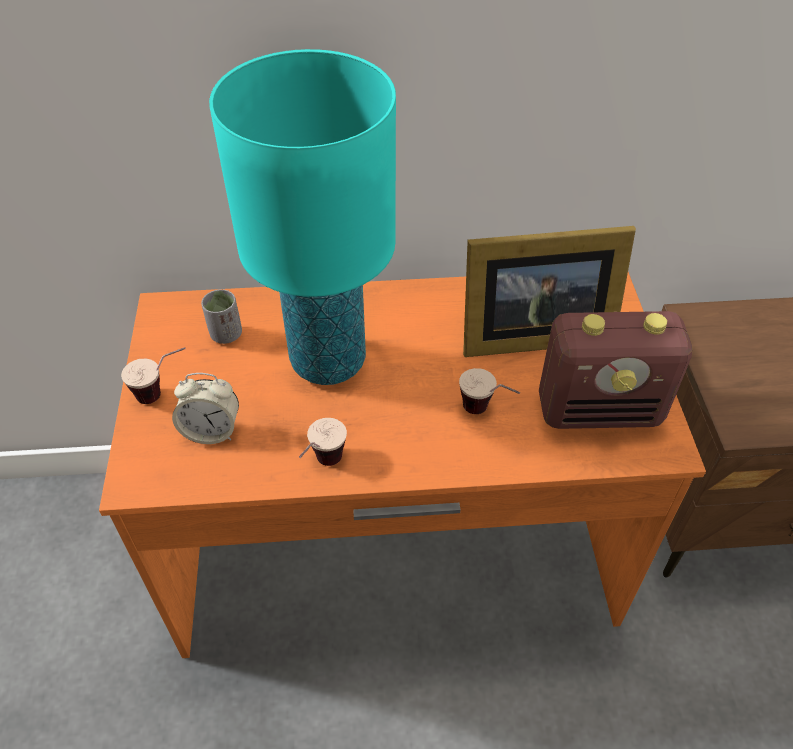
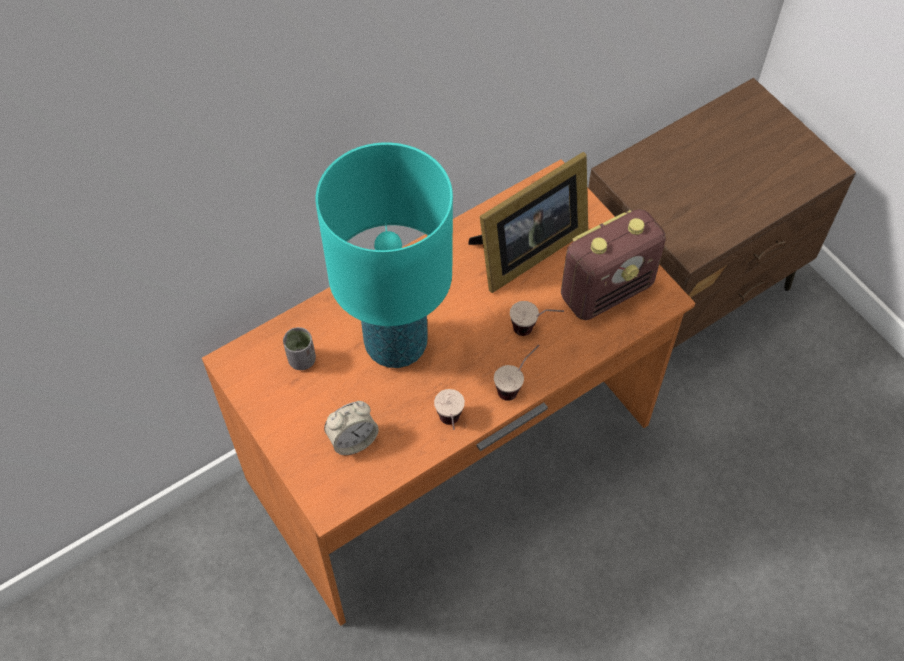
camera: 30 degrees left, 10 degrees up
cup [121,347,186,404] -> cup moved to [494,345,540,401]

